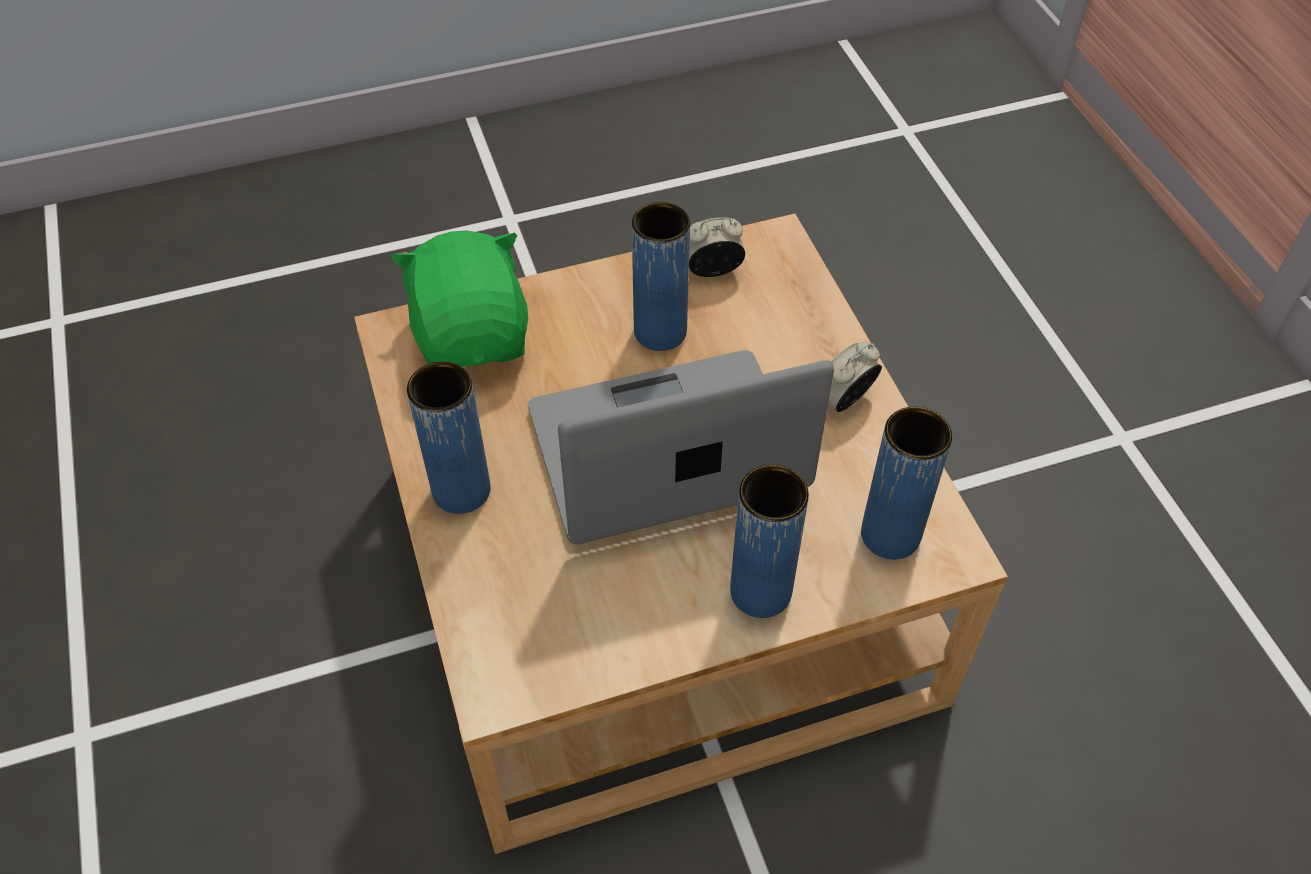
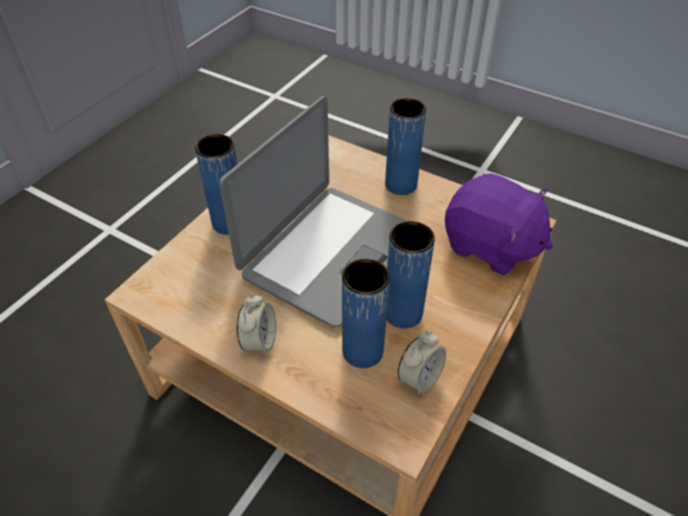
camera: 140 degrees right, 5 degrees down
green plush toy [391,230,528,367] -> purple plush toy [445,173,553,275]
blue vase [861,407,952,559] -> blue vase moved to [342,259,390,368]

